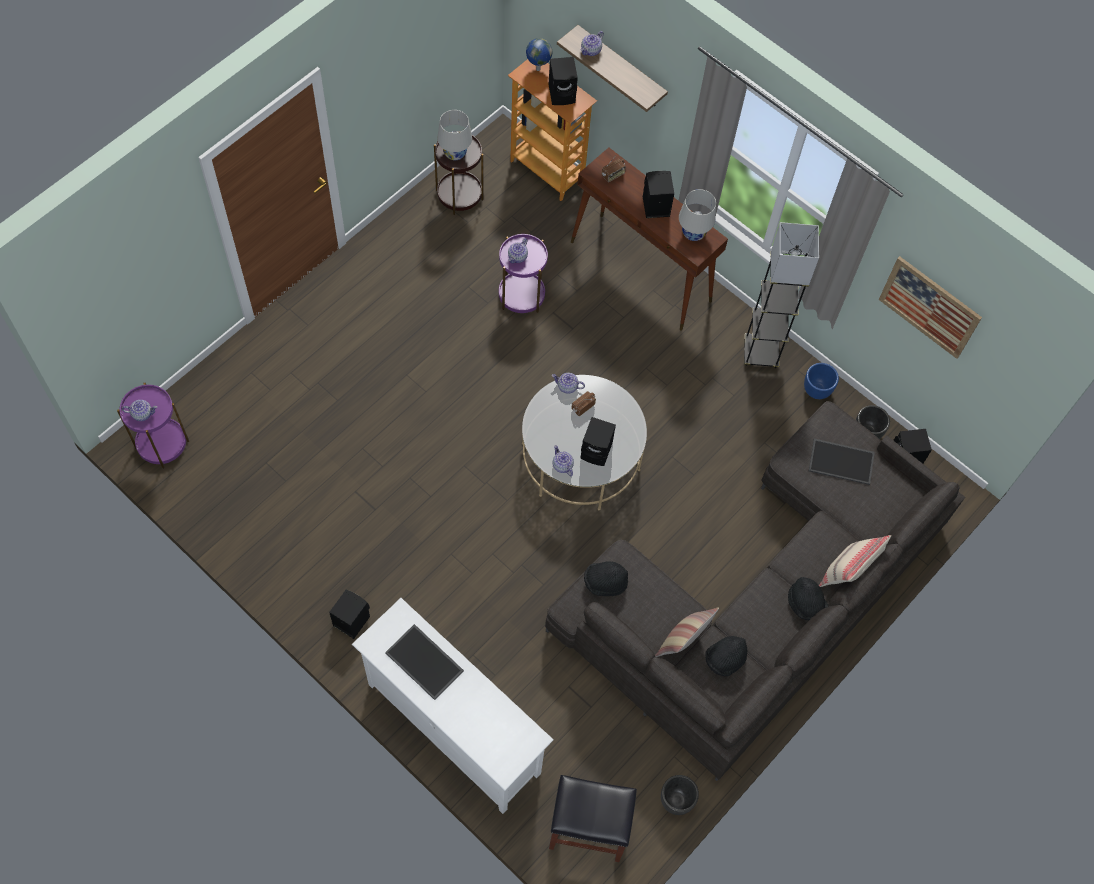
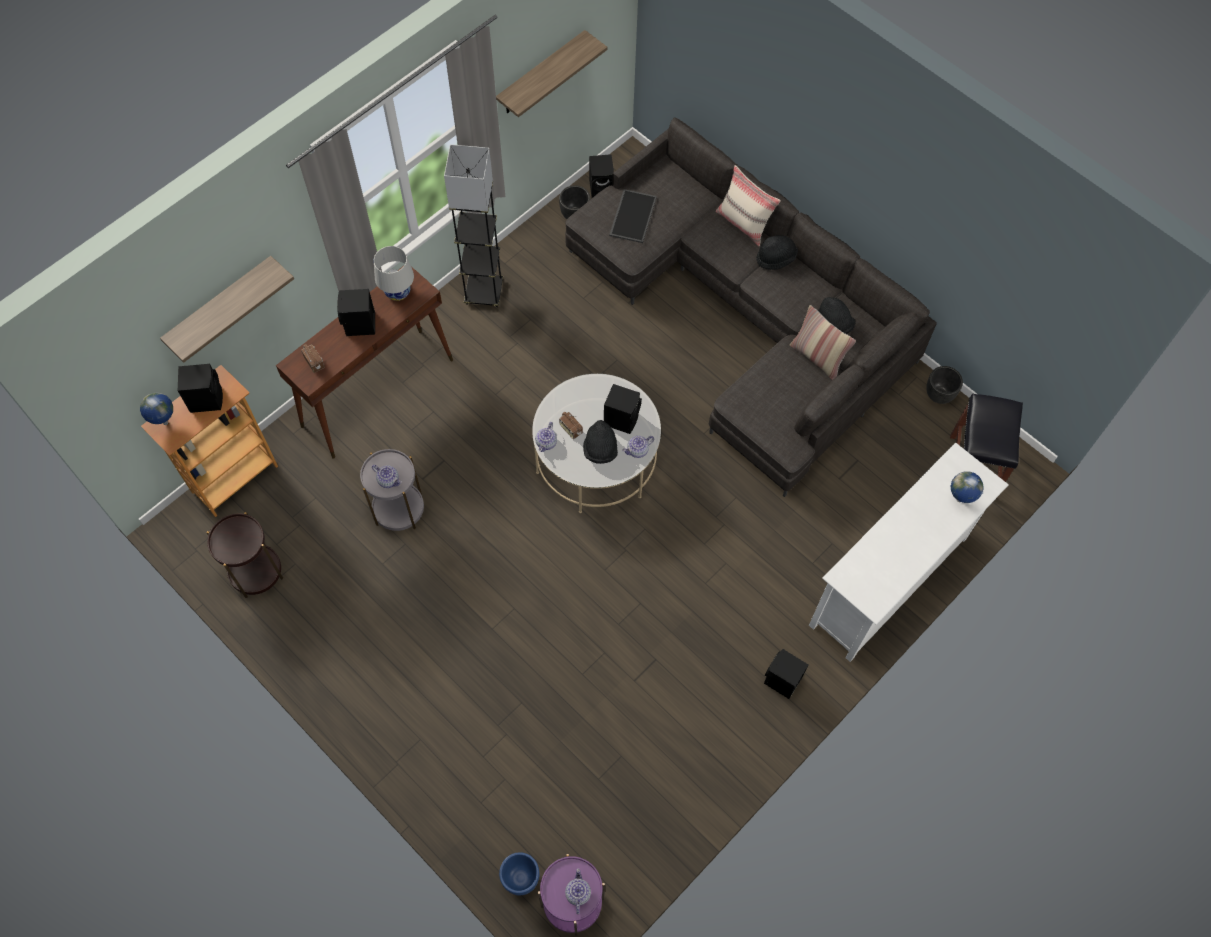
camera: 85 degrees left, 0 degrees up
tray [385,624,464,700] -> none
white table lamp [437,110,472,160] -> none
purple side table [499,234,548,313] -> grey side table [360,449,424,531]
teapot [581,31,604,56] -> none
black hat [584,561,628,596] -> black hat moved to [583,420,618,464]
blue planter [804,363,839,399] -> blue planter moved to [499,852,539,895]
picture [879,256,982,359] -> shelf [496,30,608,117]
none -> globe [951,471,984,503]

